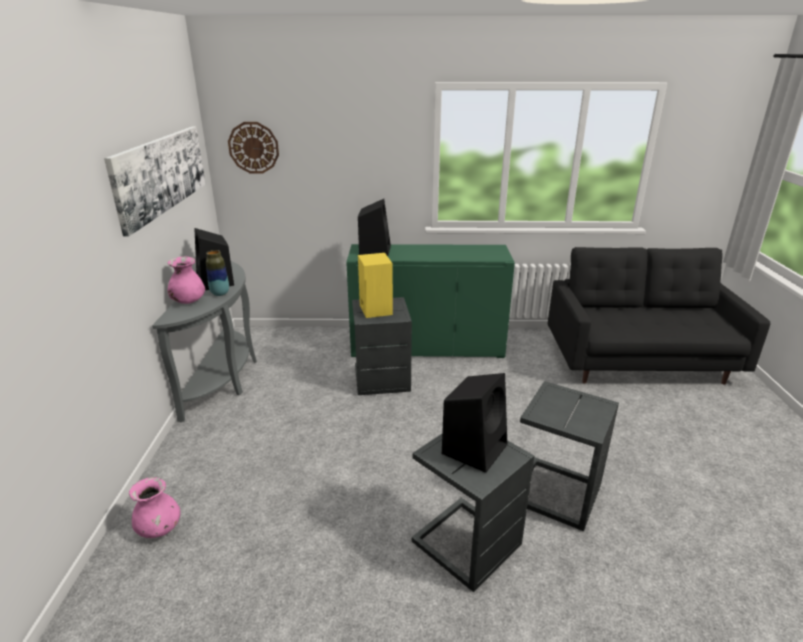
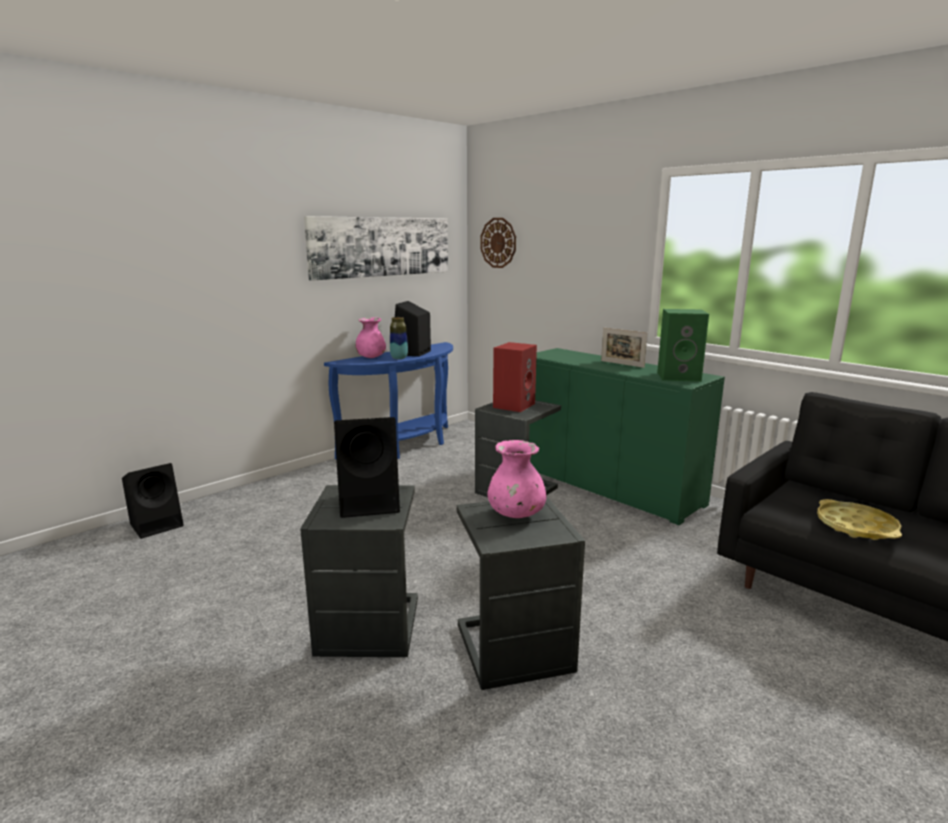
camera: 45 degrees right, 10 degrees down
pink vase [129,477,180,538] -> pink vase moved to [487,440,547,518]
grey console table [152,261,257,422] -> blue console table [324,342,453,460]
black speaker [358,199,391,256] -> black speaker moved to [122,463,184,539]
yellow speaker [358,253,393,318] -> red speaker [493,342,537,412]
none -> picture frame [601,327,647,368]
none -> green speaker [657,309,709,382]
none -> yellow tray [817,499,902,540]

